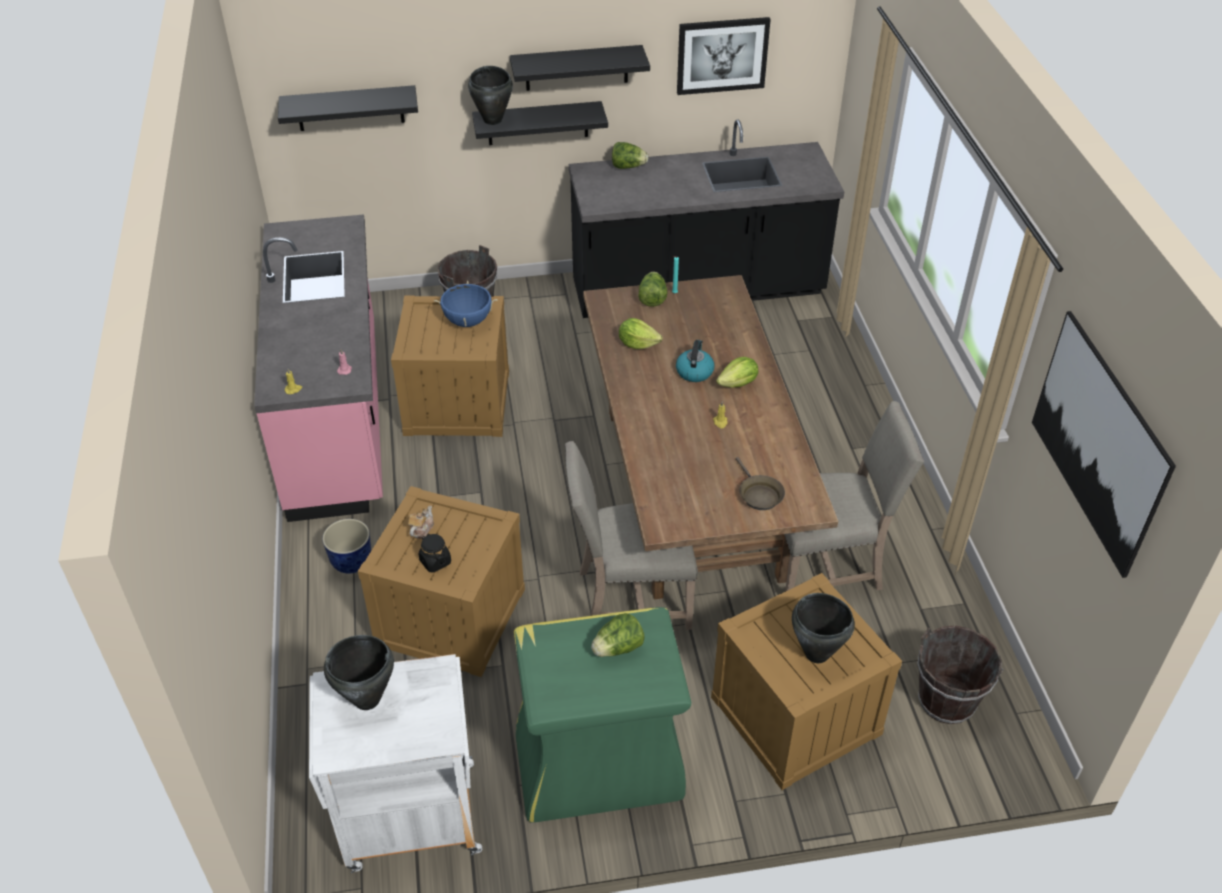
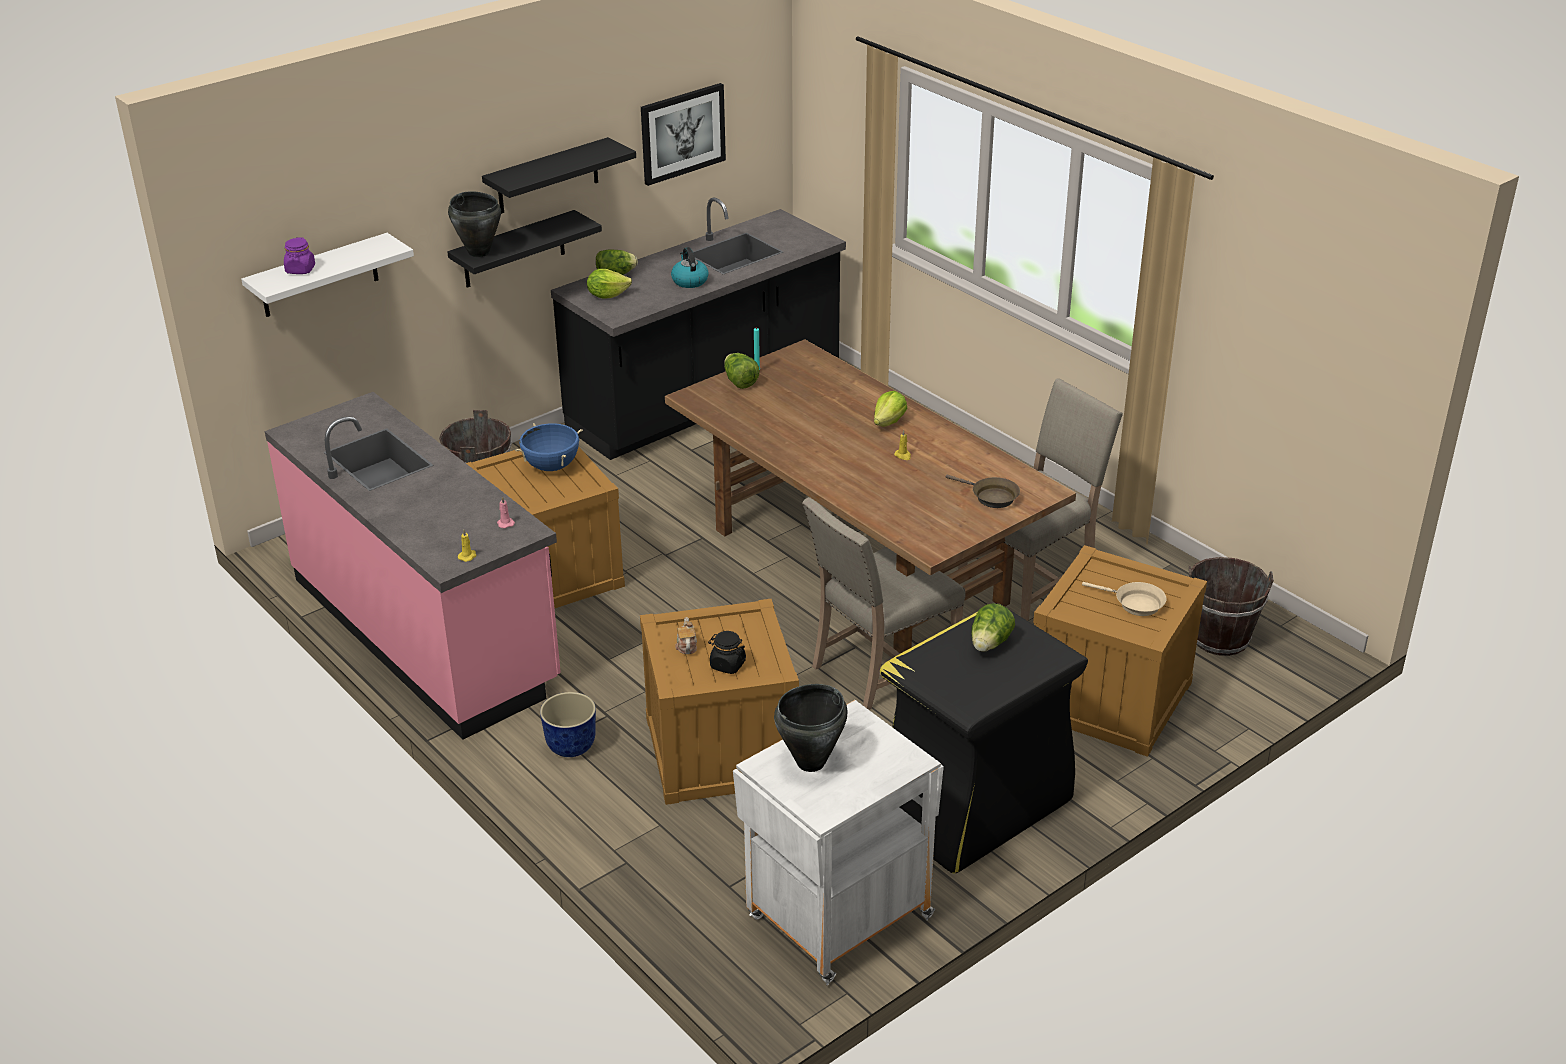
camera: 30 degrees left, 10 degrees down
black shelf [278,85,418,131] -> white shelf [241,233,414,317]
green nightstand [514,607,691,822] -> black nightstand [880,603,1088,873]
lettuce [619,318,663,349] -> lettuce moved to [587,269,632,298]
kettle [676,340,714,382] -> kettle moved to [671,247,709,288]
black cooking pot [792,593,855,663] -> beige frying pan [1082,582,1167,616]
picture [1032,311,1176,578] -> none
none -> purple jar [284,237,315,274]

